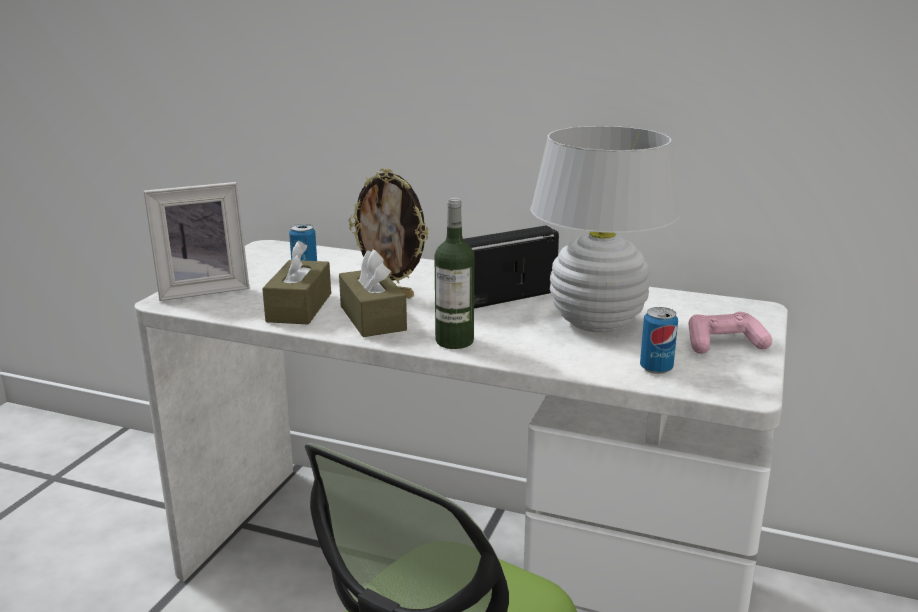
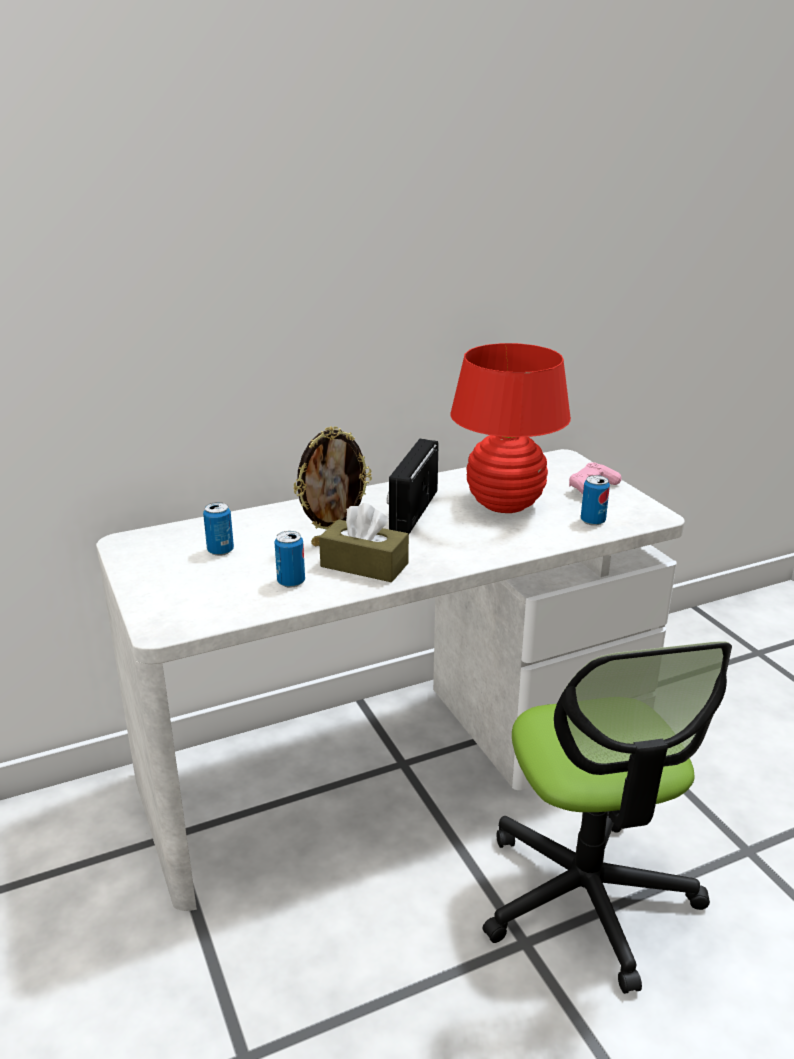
camera: 45 degrees left, 5 degrees up
picture frame [143,182,250,301] -> none
brown tissue box [262,241,331,325] -> can [274,531,305,588]
bottle [435,198,474,349] -> none
white table lamp [530,126,680,332] -> red table lamp [450,343,571,513]

